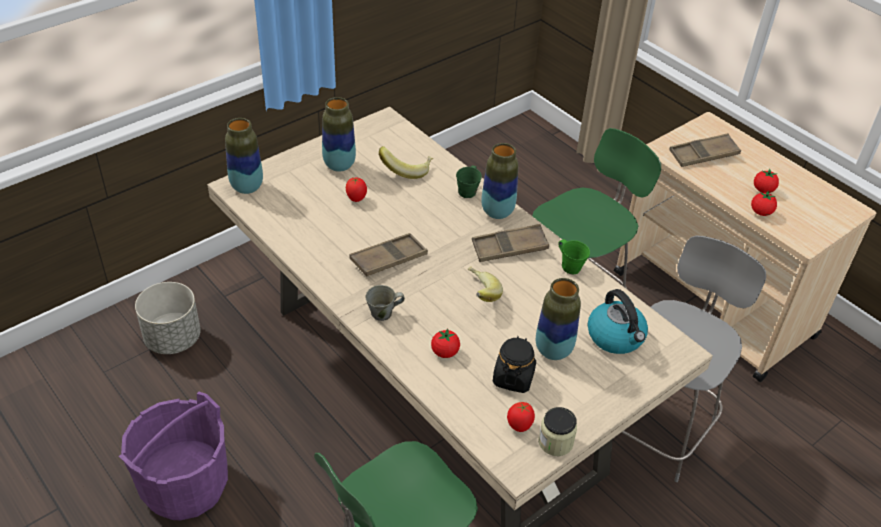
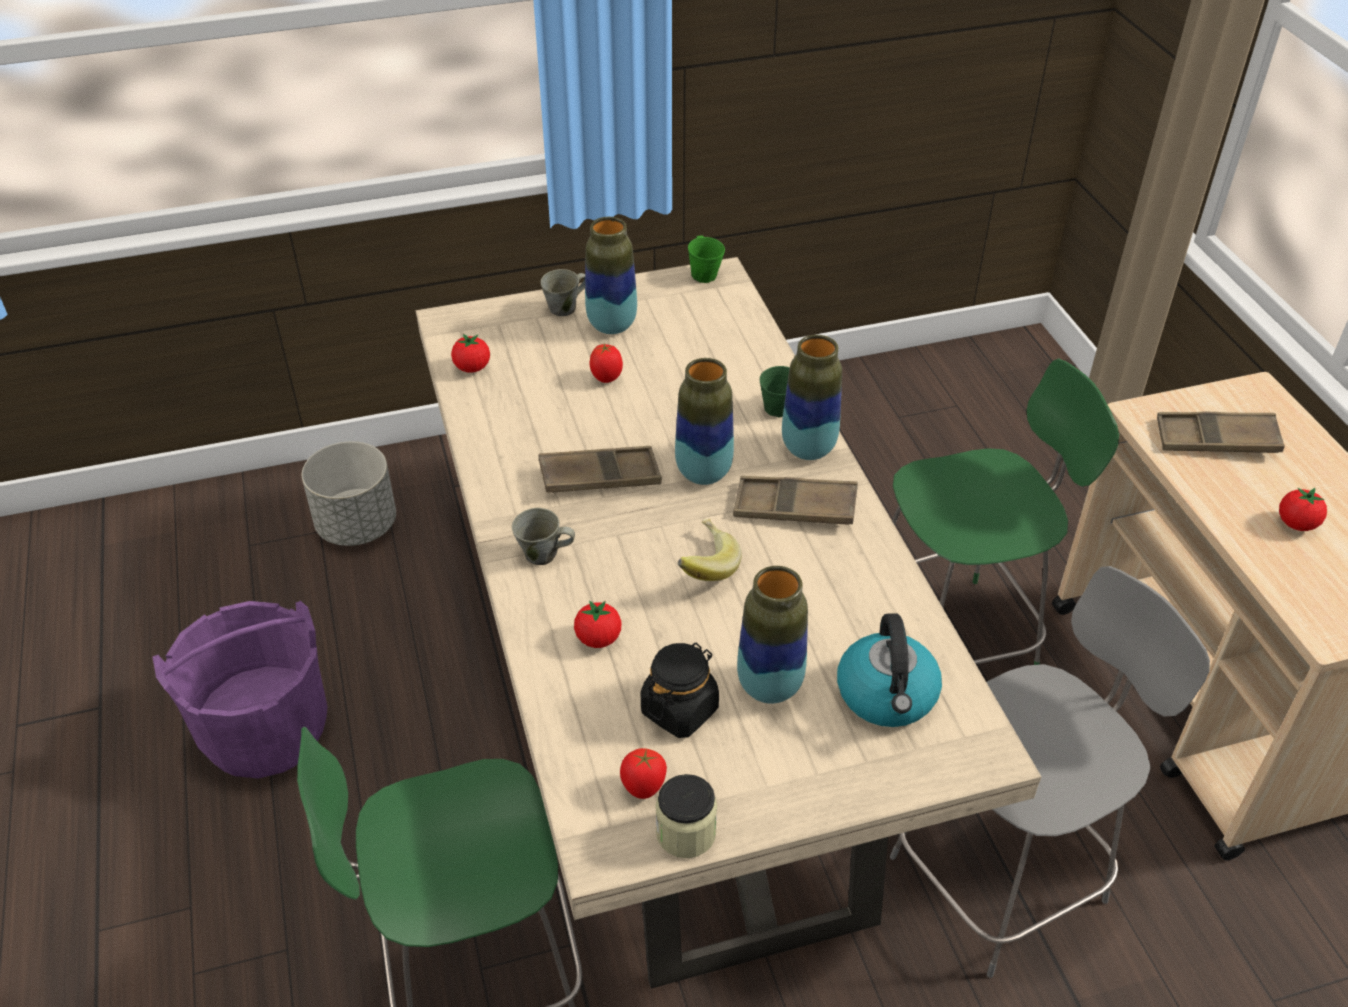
camera: 25 degrees right, 0 degrees up
vase [225,118,263,194] -> vase moved to [675,358,734,485]
banana [379,146,433,179] -> none
green mug [559,239,590,274] -> green mug moved to [688,235,725,283]
tomato [751,191,777,216] -> tomato moved to [451,334,490,373]
none -> grey mug [541,269,585,316]

